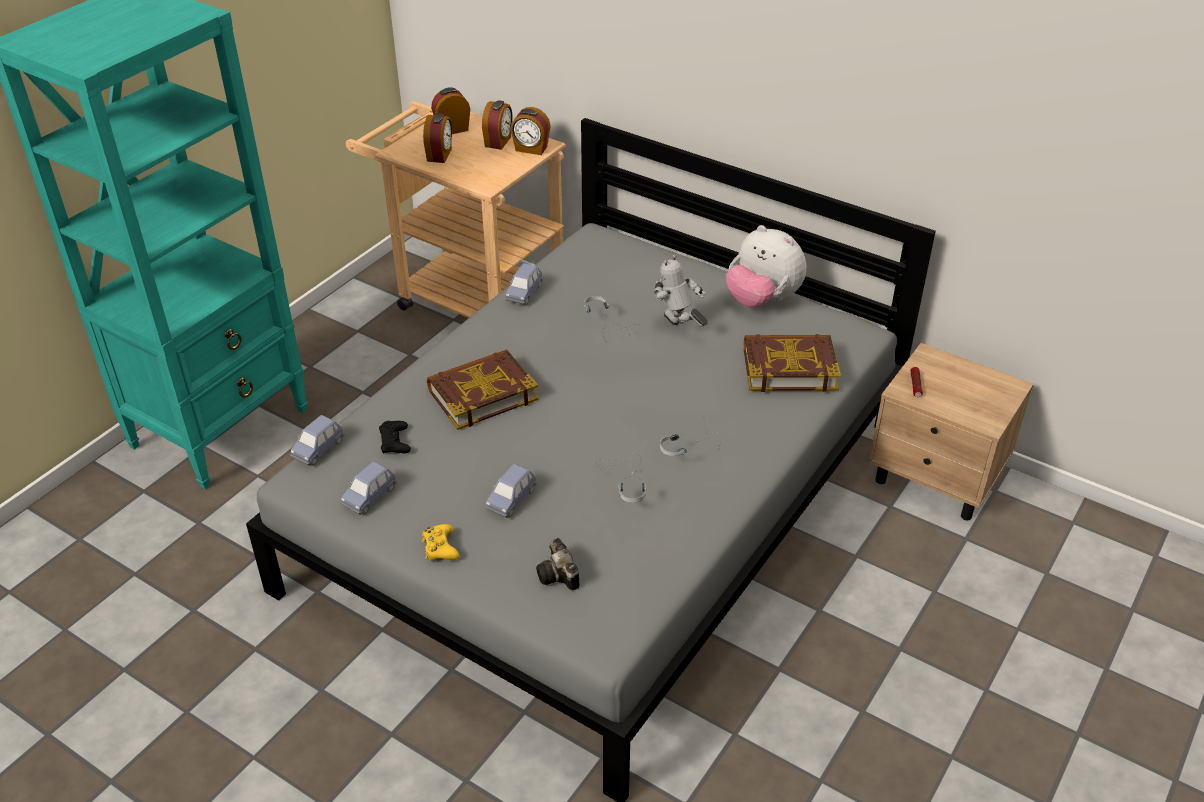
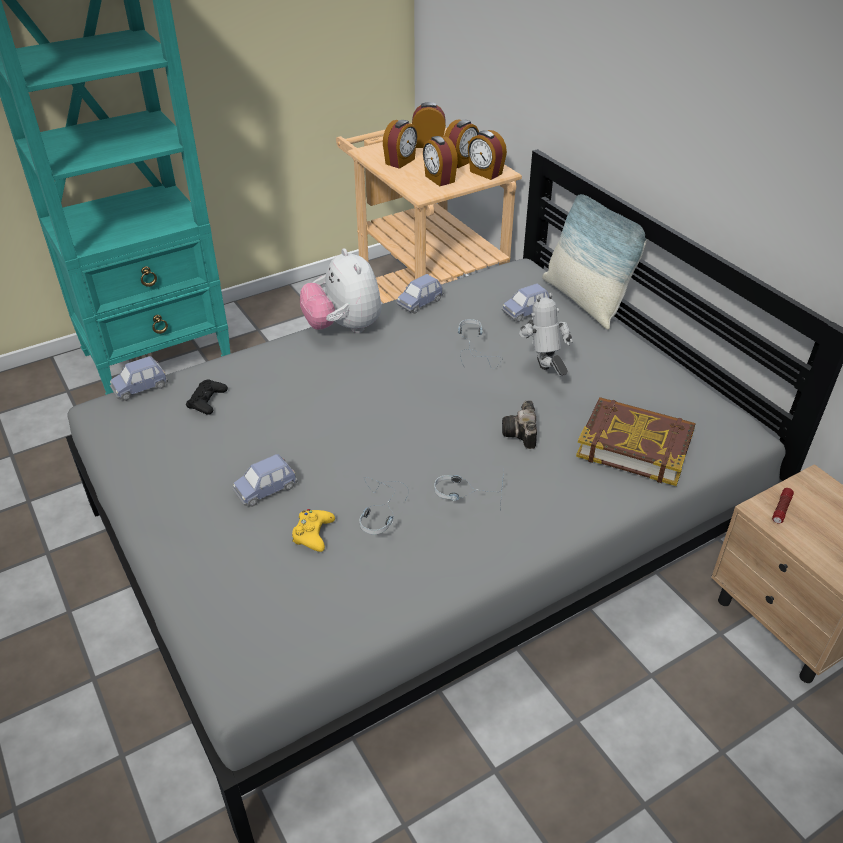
camera: 25 degrees right, 0 degrees up
blue toy car [341,461,397,515] -> blue toy car moved to [502,283,549,322]
yellow game controller [422,524,459,561] -> yellow game controller moved to [292,509,335,552]
book [427,349,539,430] -> none
camera [536,538,580,591] -> camera moved to [502,401,537,449]
plush toy [726,225,806,308] -> plush toy moved to [300,248,382,333]
none -> alarm clock [423,136,458,186]
none -> pillow [542,194,648,330]

